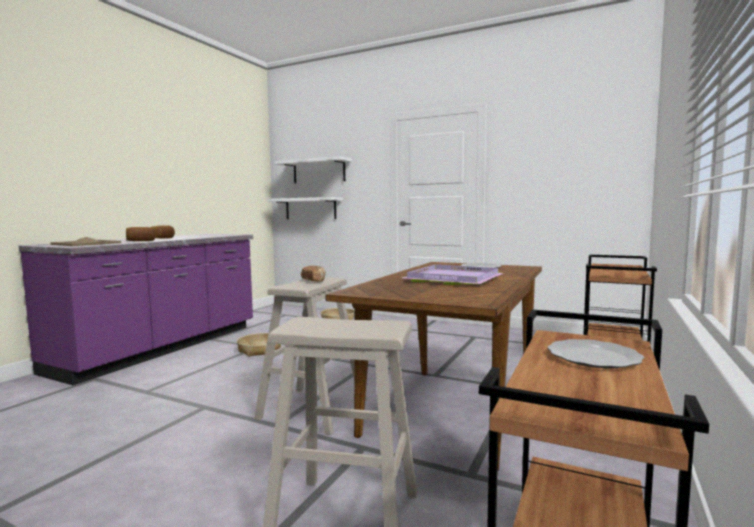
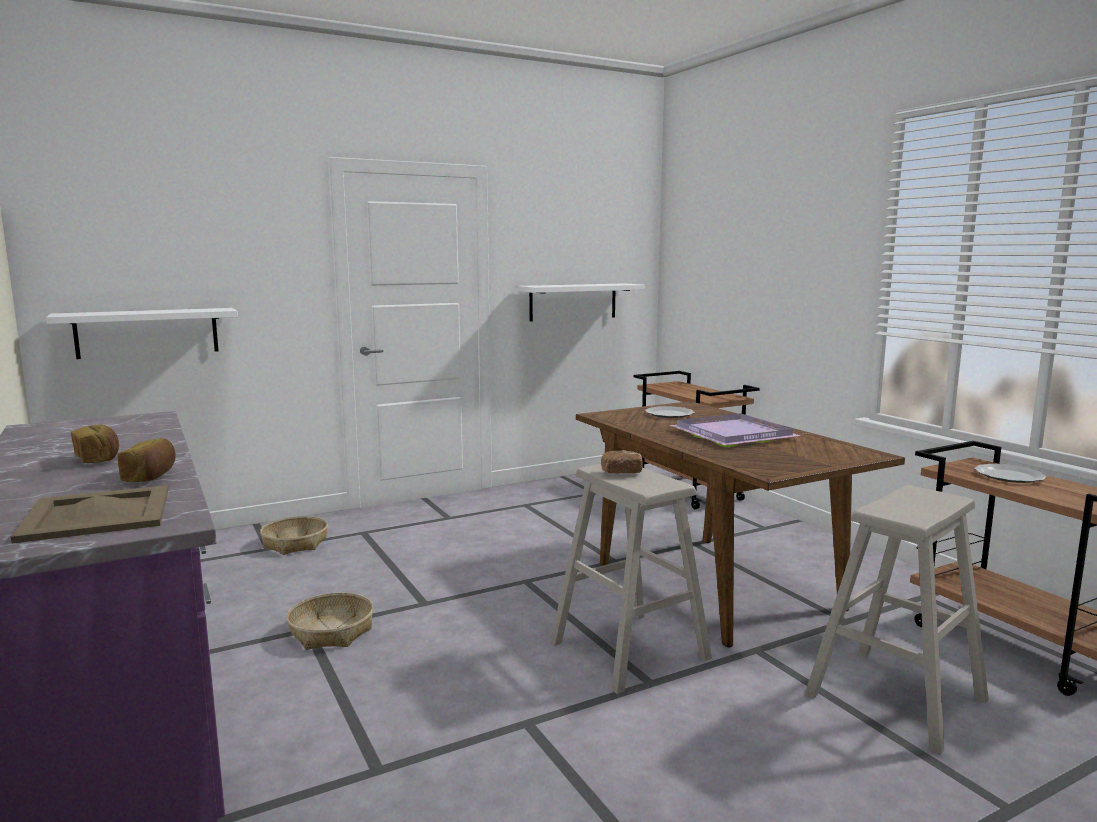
camera: 55 degrees left, 5 degrees up
white shelf [275,156,352,183] -> white shelf moved to [517,283,645,321]

